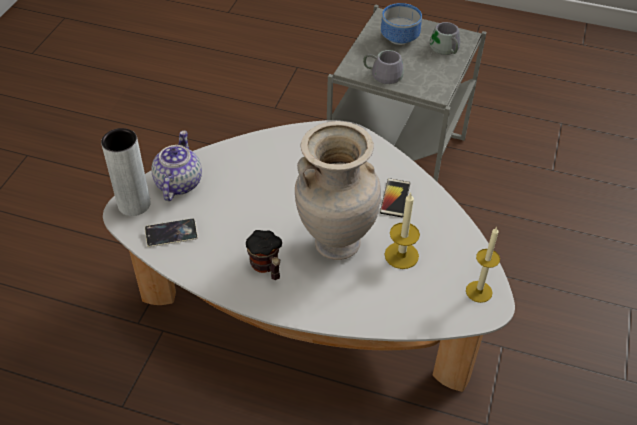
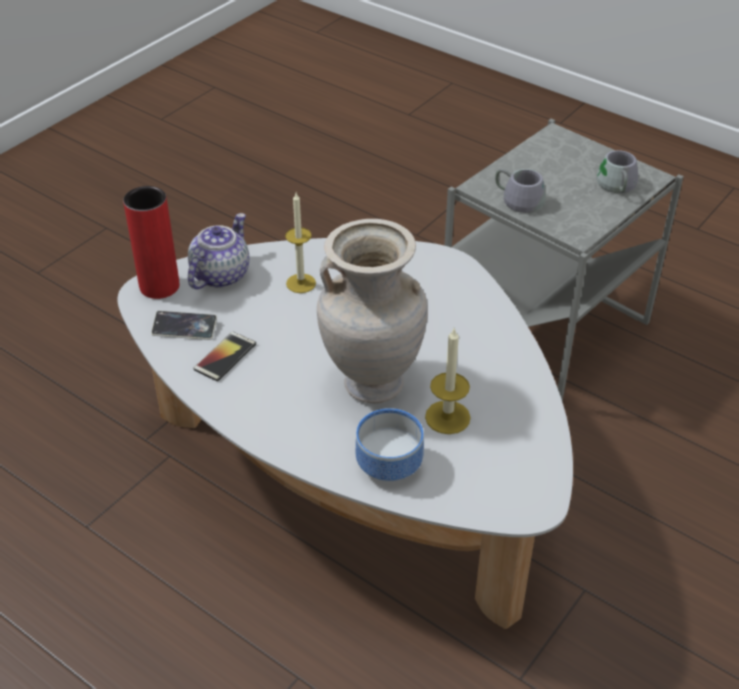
camera: 20 degrees right, 5 degrees down
grey vase [101,128,151,216] -> red vase [123,186,180,299]
mug [246,230,282,280] -> none
phone [380,178,410,217] -> phone moved to [193,332,256,381]
bowl [381,3,422,45] -> bowl moved to [356,408,424,481]
candle [466,226,500,303] -> candle moved to [285,193,316,293]

